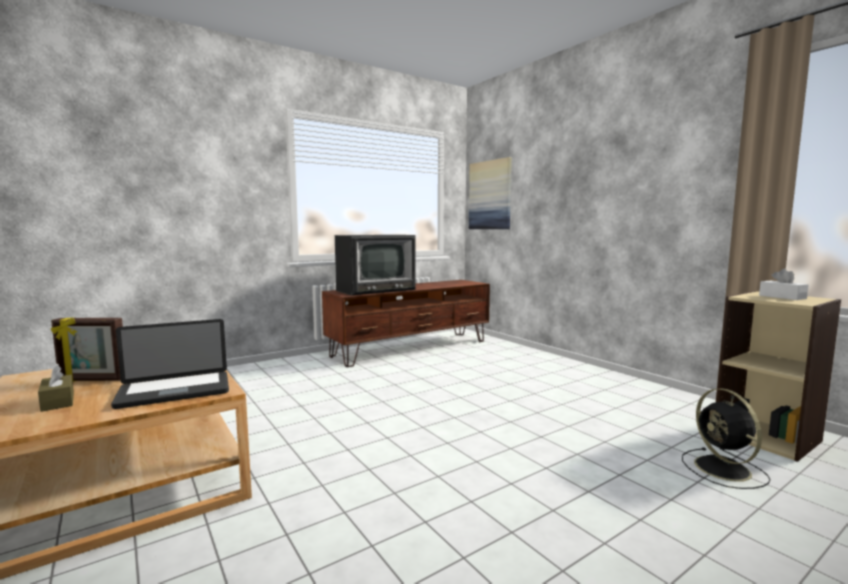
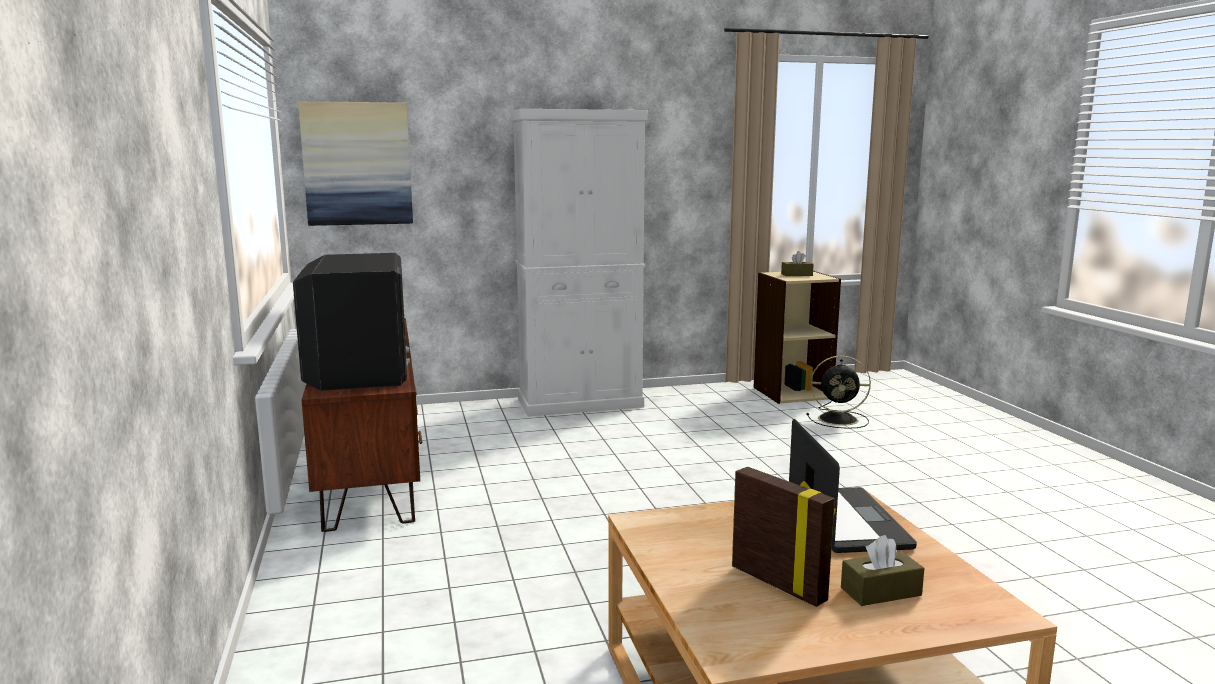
camera: 70 degrees left, 5 degrees up
picture frame [51,318,123,382] -> picture frame turned 60 degrees counterclockwise [732,467,836,607]
white tissue box [759,269,809,300] -> brown tissue box [781,251,814,276]
none -> white cabinet [511,109,648,417]

